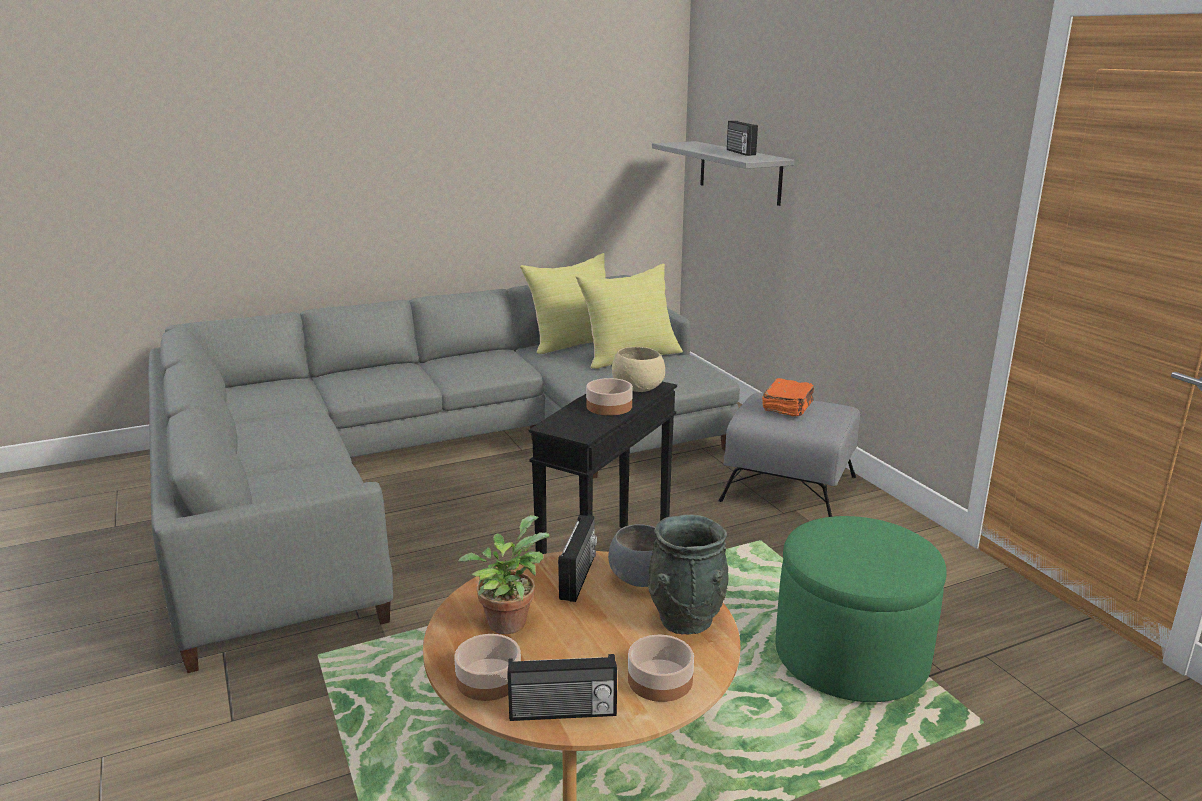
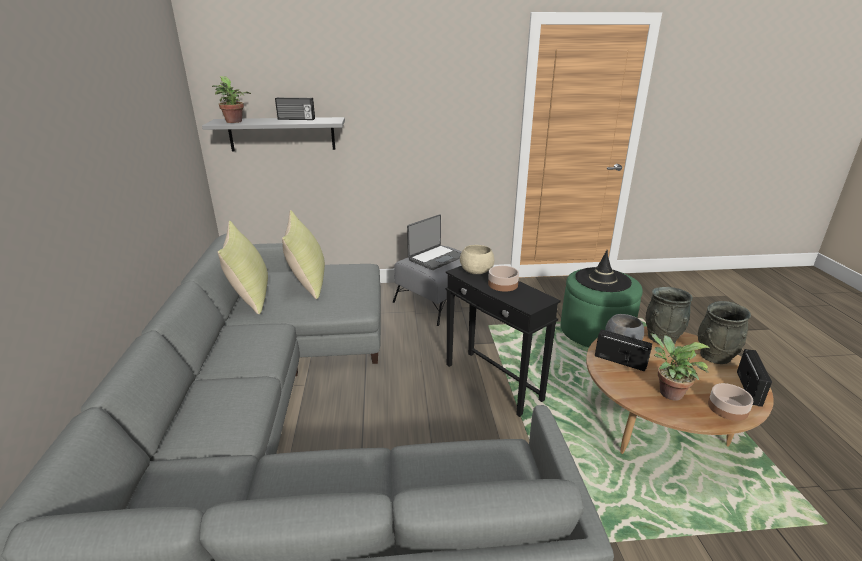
camera: 70 degrees left, 5 degrees up
bowl [628,635,694,702] -> grey vase [698,301,751,364]
orange book [762,378,814,416] -> laptop [407,214,461,270]
none -> potted plant [212,76,251,123]
none -> black hat [575,250,632,292]

